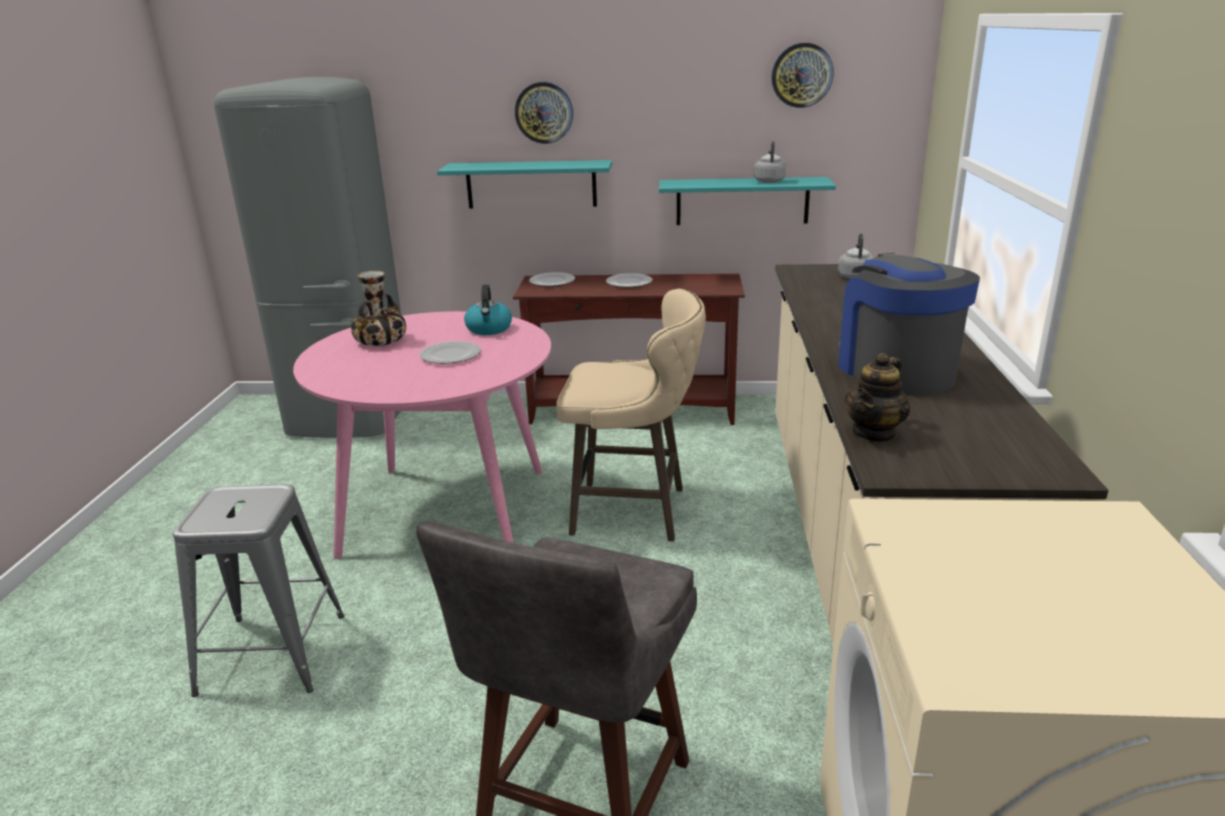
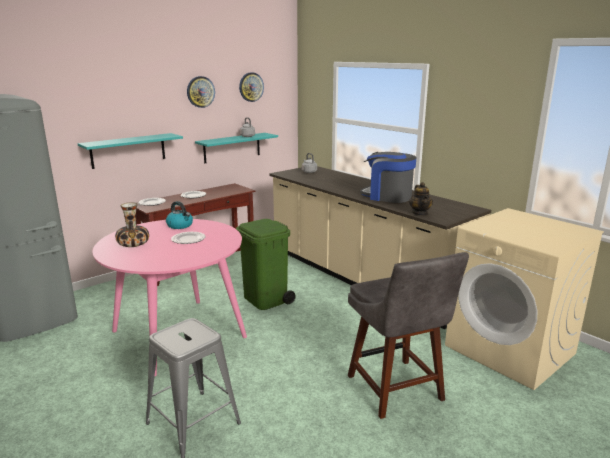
camera: 45 degrees left, 5 degrees down
wall clock [515,82,573,144] -> wall clock moved to [187,76,215,108]
beige stool [556,288,706,542] -> green trash can [236,219,296,310]

